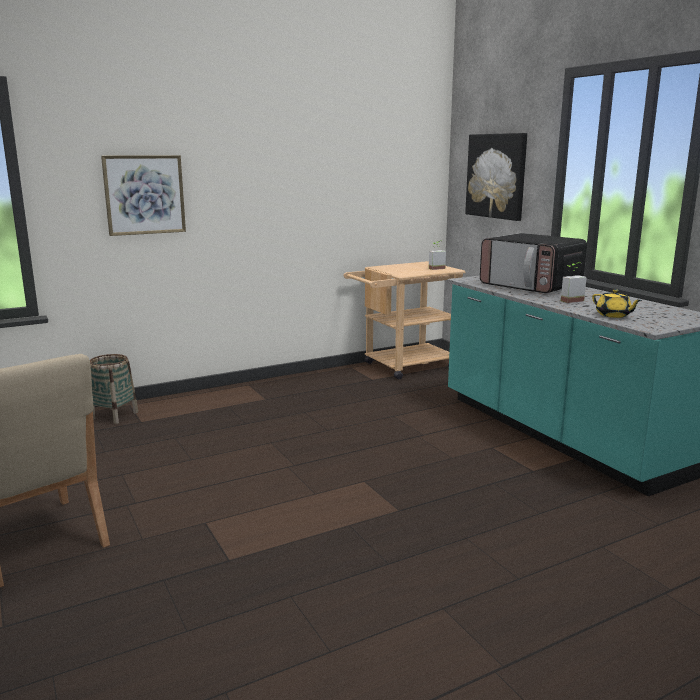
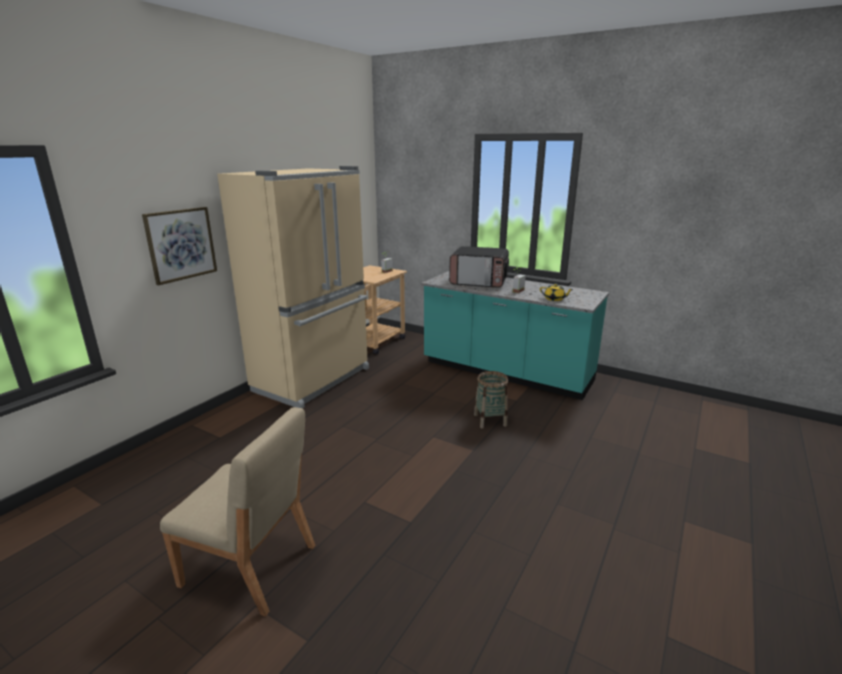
camera: 30 degrees left, 5 degrees up
basket [90,354,138,424] -> basket moved to [474,371,508,429]
picture [465,133,527,221] -> none
none -> beige fridge [217,166,369,409]

